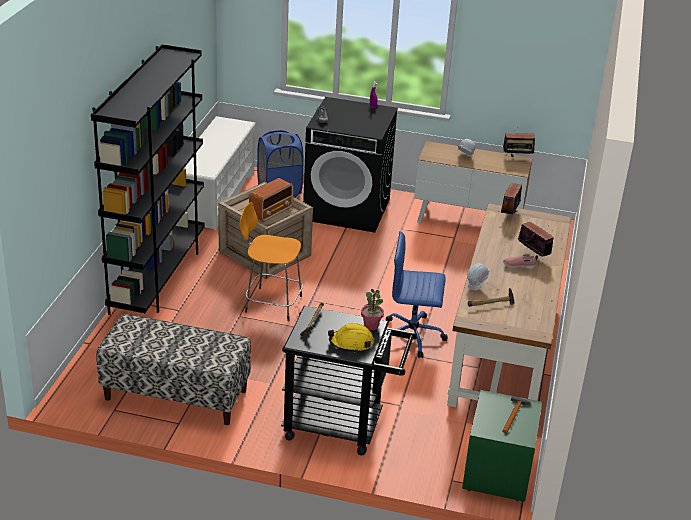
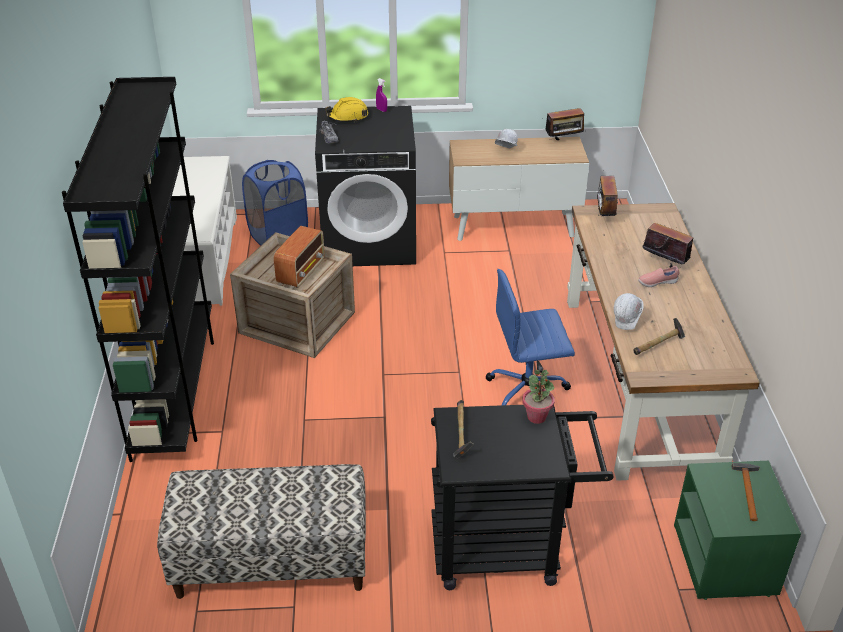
camera: 15 degrees left, 5 degrees up
orange stool [239,202,303,321] -> none
yellow hard hat [328,323,374,353] -> yellow hard hat moved to [325,97,368,123]

